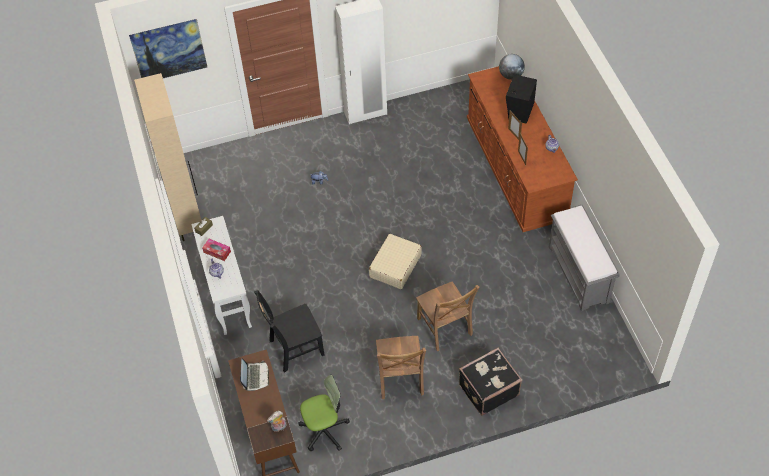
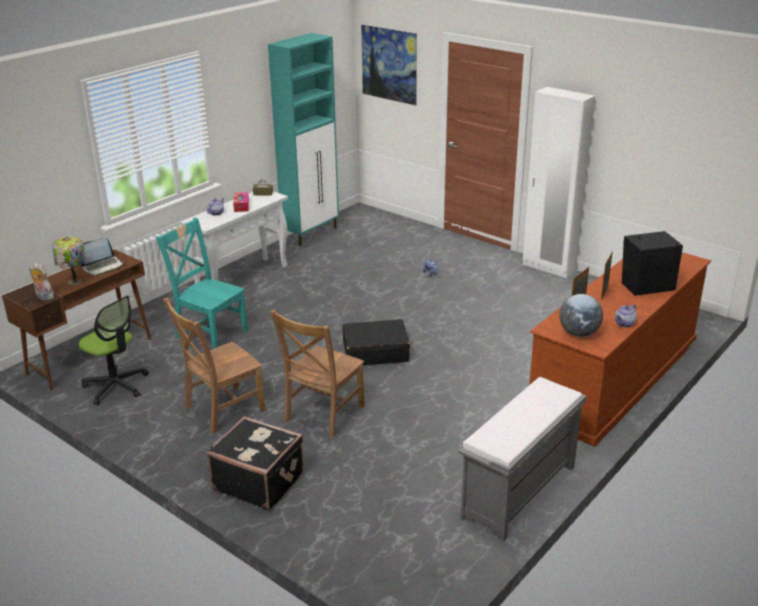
camera: 55 degrees right, 25 degrees down
beige cabinet [134,73,201,241] -> turquoise cabinet [268,33,339,246]
black chair [254,290,325,372] -> turquoise chair [156,217,248,349]
beige suitcase [369,234,422,289] -> black suitcase [343,319,410,365]
globe [499,54,525,80] -> globe moved to [559,294,603,337]
none -> table lamp [52,237,86,285]

